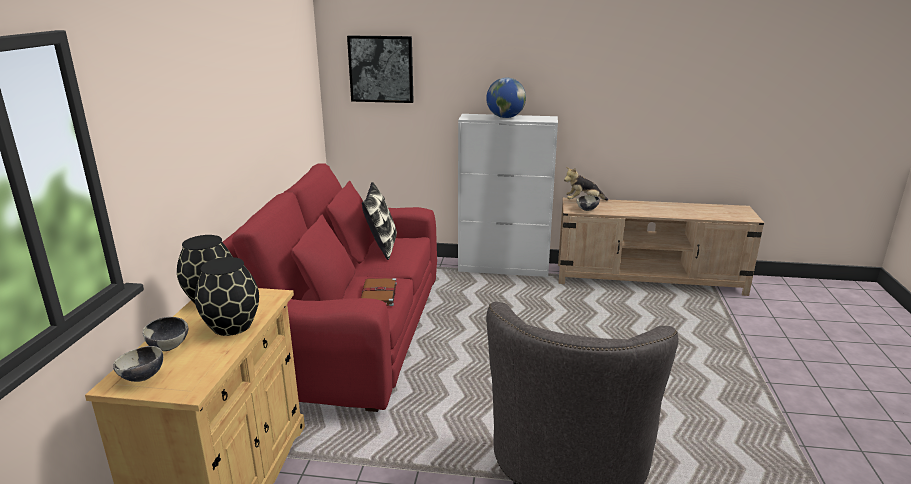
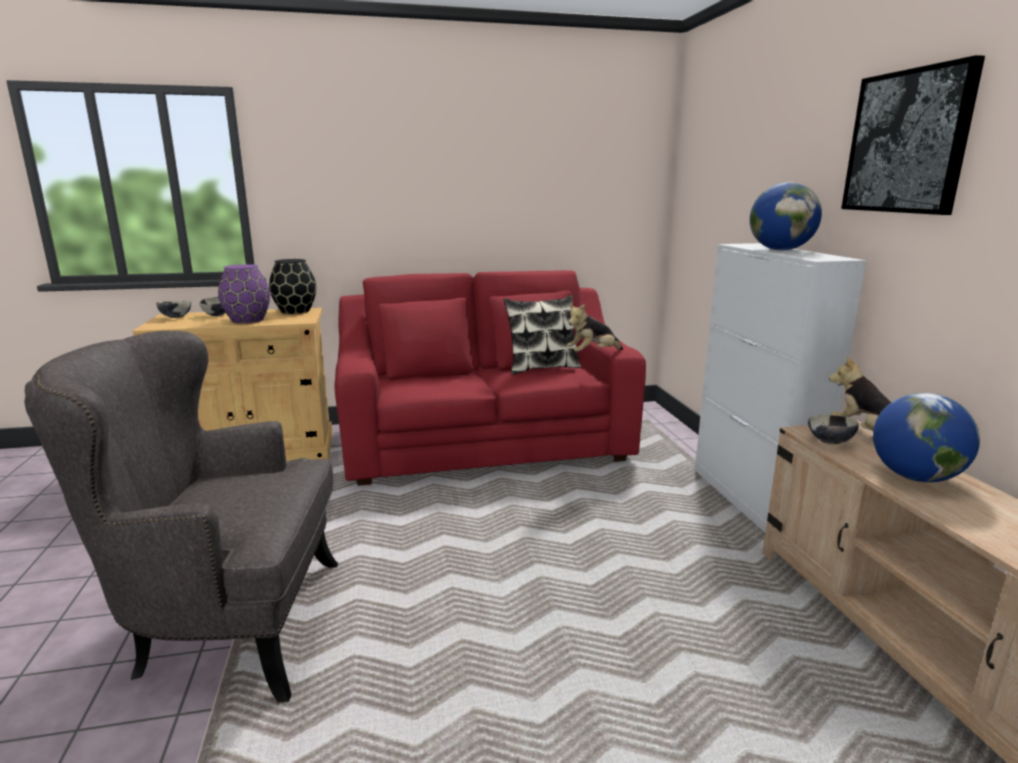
camera: 70 degrees right, 5 degrees down
black vase [195,257,259,336] -> purple vase [218,264,270,324]
picture [347,35,414,103] -> picture moved to [841,55,985,215]
brown book [361,278,397,306] -> none
none -> plush toy [567,304,623,352]
none -> globe [873,393,980,482]

